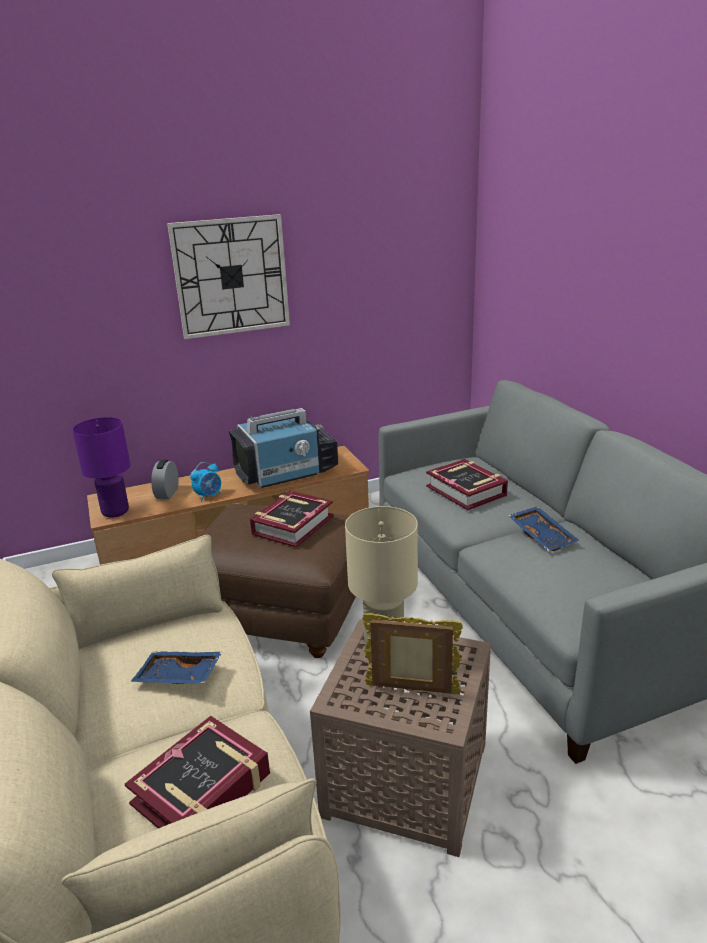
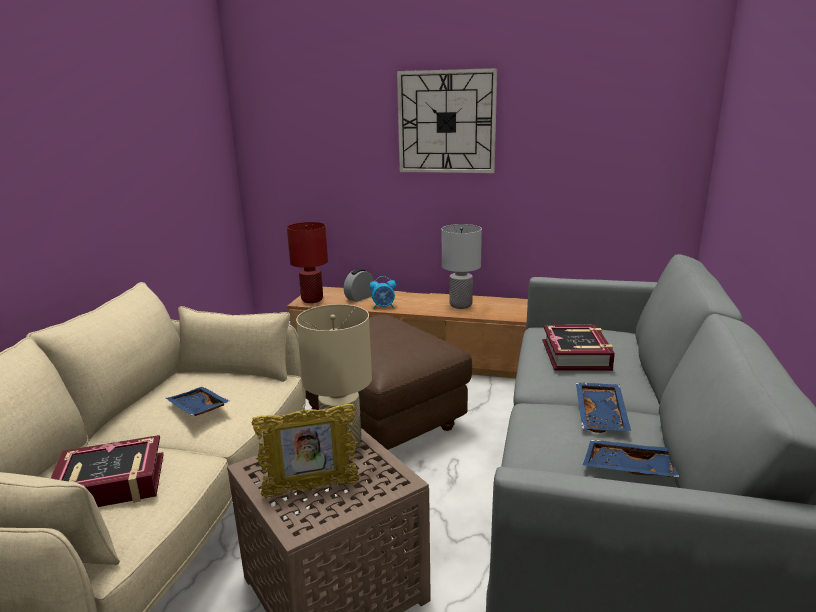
camera: 35 degrees right, 5 degrees down
purple table lamp [72,417,130,518] -> red table lamp [287,222,328,303]
television [229,408,338,488] -> grey table lamp [442,224,482,309]
book [250,491,334,547] -> none
picture frame [362,613,463,694] -> picture frame turned 120 degrees clockwise [252,404,360,497]
none -> blue tray [583,440,679,477]

